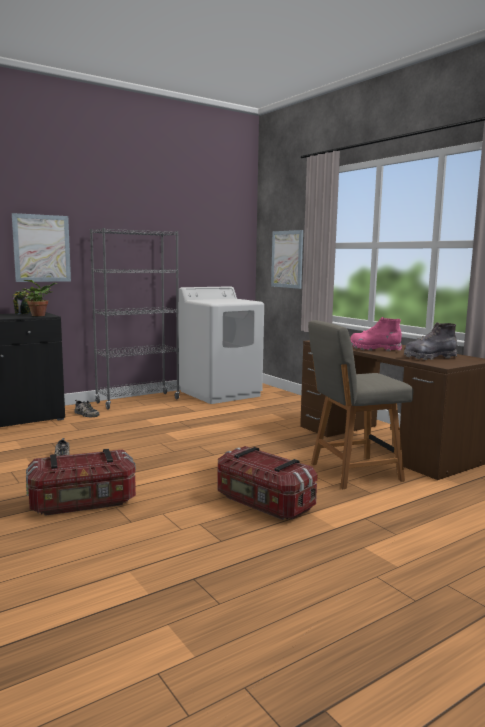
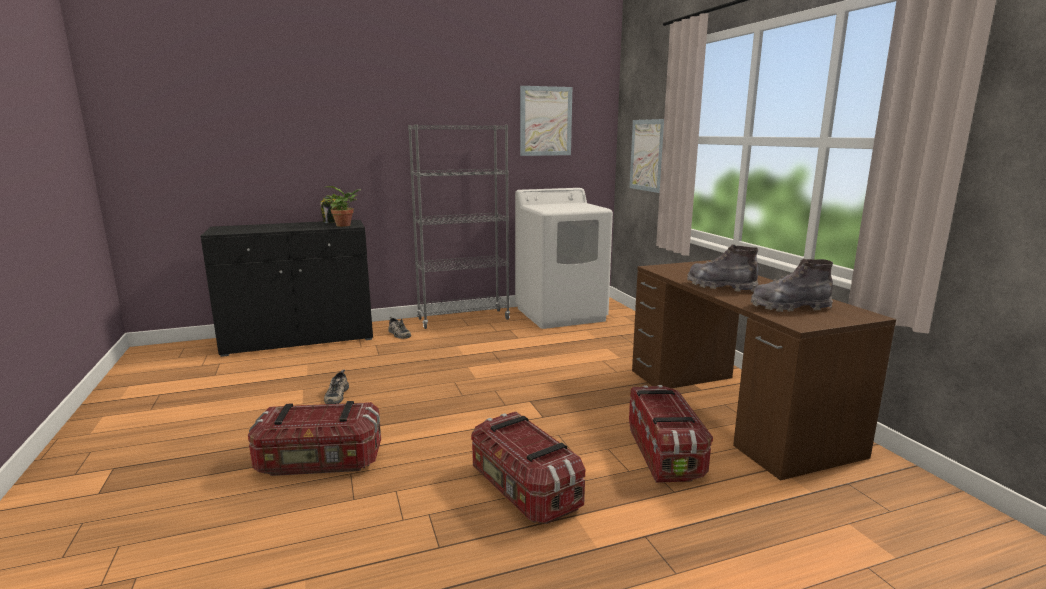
camera: 15 degrees right, 5 degrees up
picture [12,213,71,282] -> picture moved to [520,86,572,156]
grey chair [308,320,413,489] -> storage box [629,385,713,483]
pink boot [350,317,402,351] -> grey boot [687,244,759,292]

